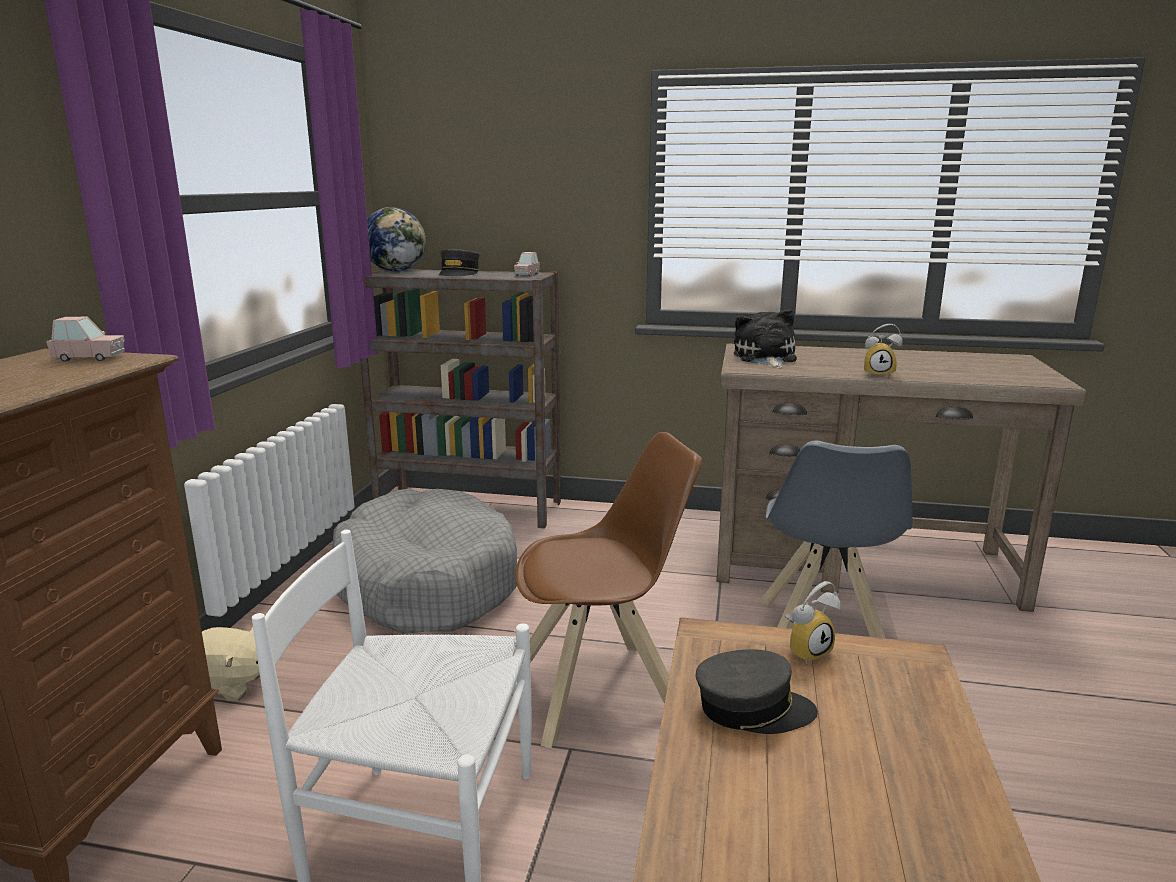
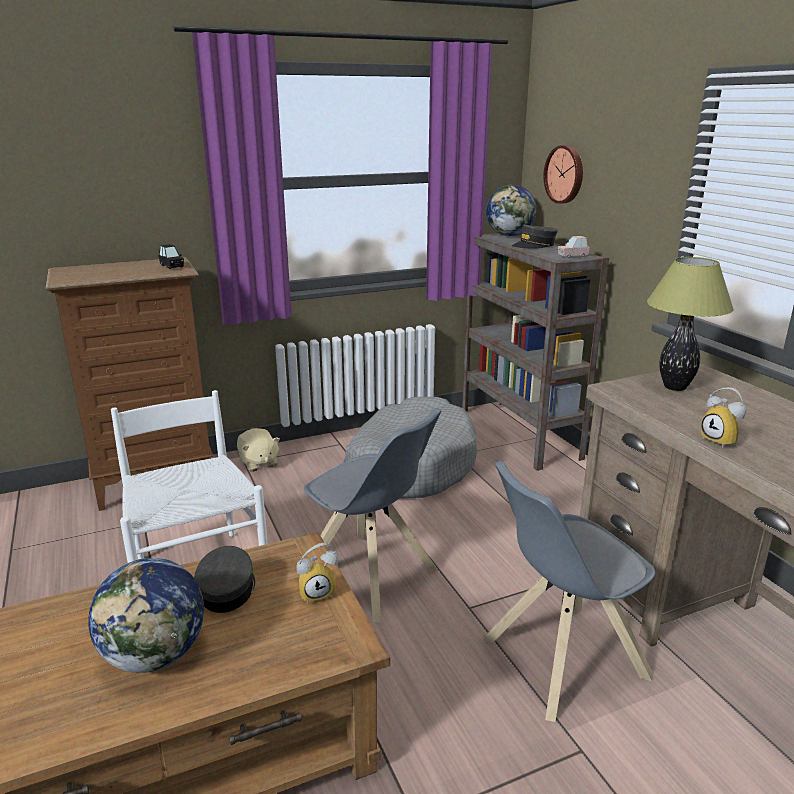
camera: 55 degrees right, 5 degrees up
pink toy car [46,317,125,362] -> black toy car [158,244,184,269]
brown chair [515,432,702,748] -> grey chair [304,408,441,622]
grey cap [696,649,818,734] -> grey cap turned 150 degrees counterclockwise [194,546,255,613]
plush toy [734,309,797,368] -> table lamp [647,257,734,391]
alarm clock [785,581,841,664] -> alarm clock turned 45 degrees counterclockwise [296,543,339,603]
none -> globe [88,558,204,673]
none -> wall clock [543,145,583,204]

